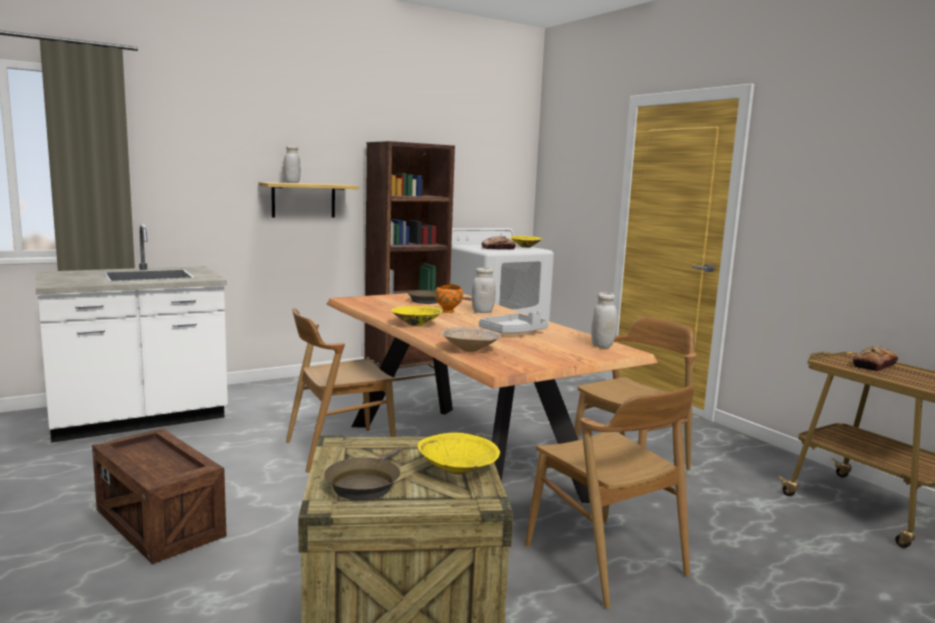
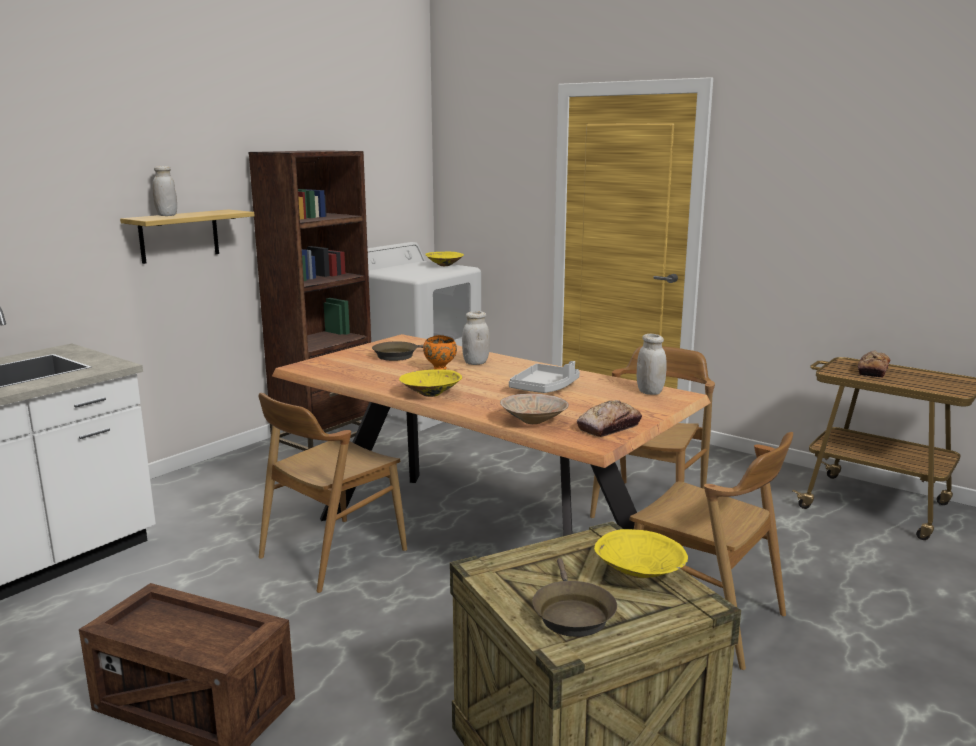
camera: 20 degrees left, 5 degrees up
bread [481,236,516,250] -> bread moved to [577,400,642,437]

